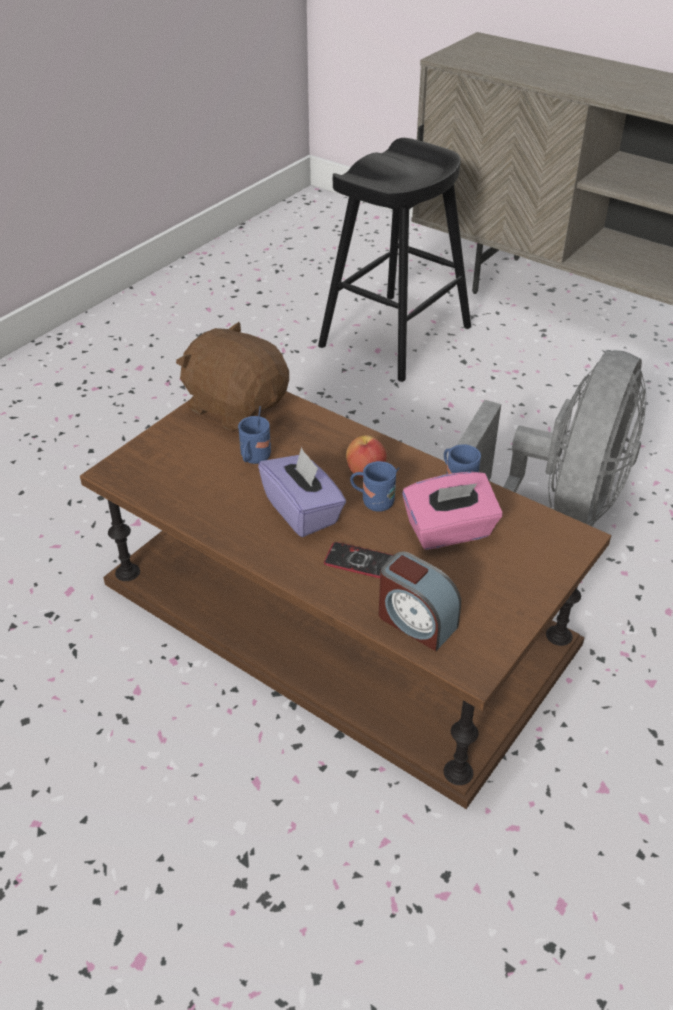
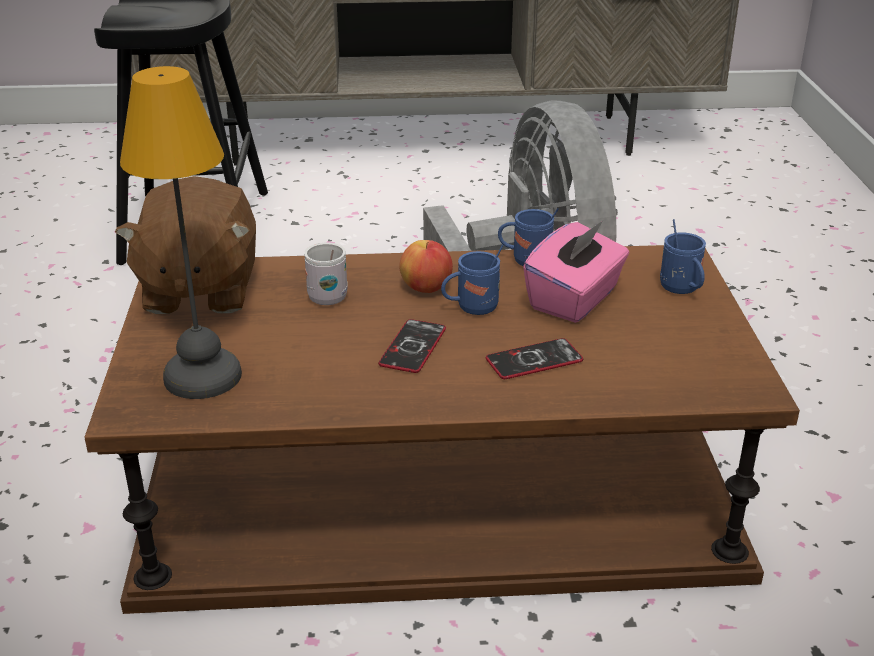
camera: 40 degrees left, 10 degrees down
brown plush toy [176,322,289,431] -> brown plush toy turned 90 degrees counterclockwise [115,176,256,314]
blue mug [238,406,271,464] -> blue mug moved to [660,219,706,294]
purple tissue box [258,447,346,537] -> phone [378,319,446,373]
alarm clock [379,552,461,651] -> none
none -> table lamp [120,66,242,399]
none -> white mug [304,243,348,305]

